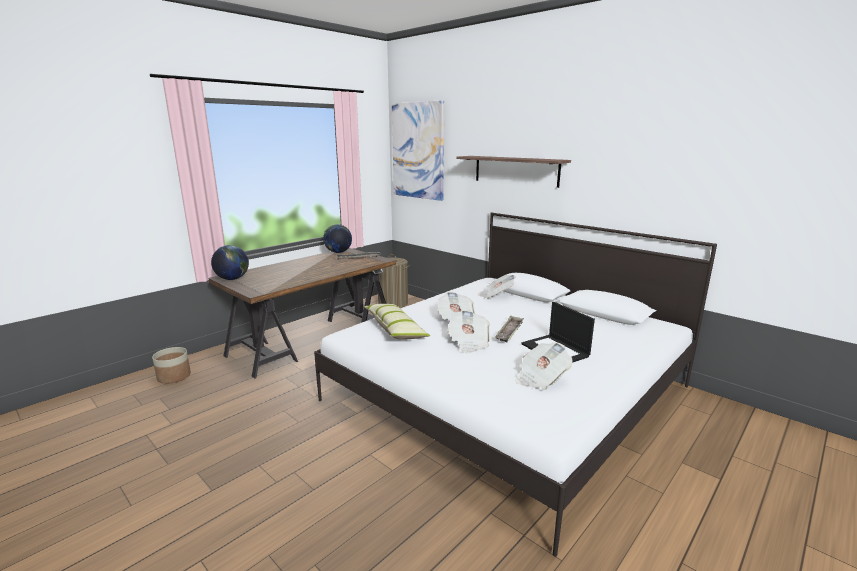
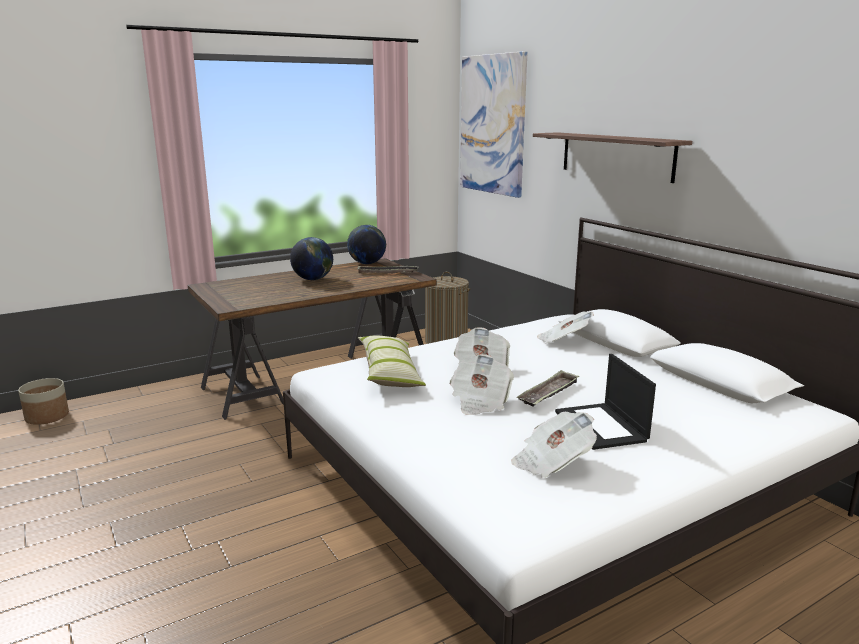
camera: 15 degrees right, 0 degrees up
planter [152,347,191,384] -> planter moved to [18,378,69,425]
globe [211,245,249,280] -> globe moved to [290,237,333,280]

